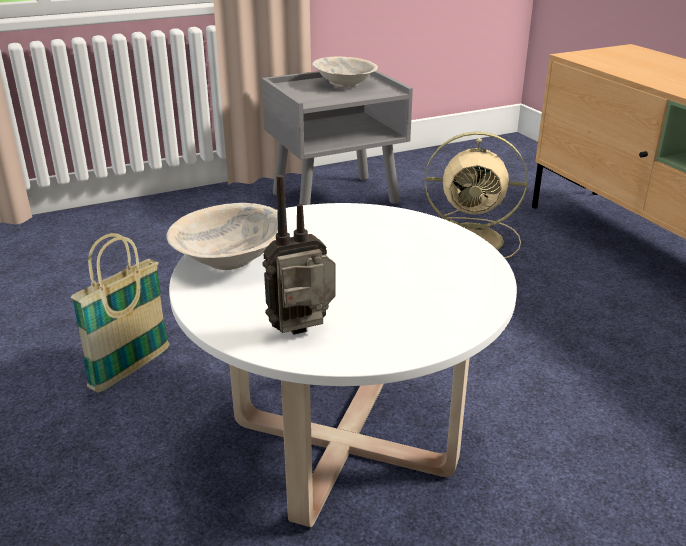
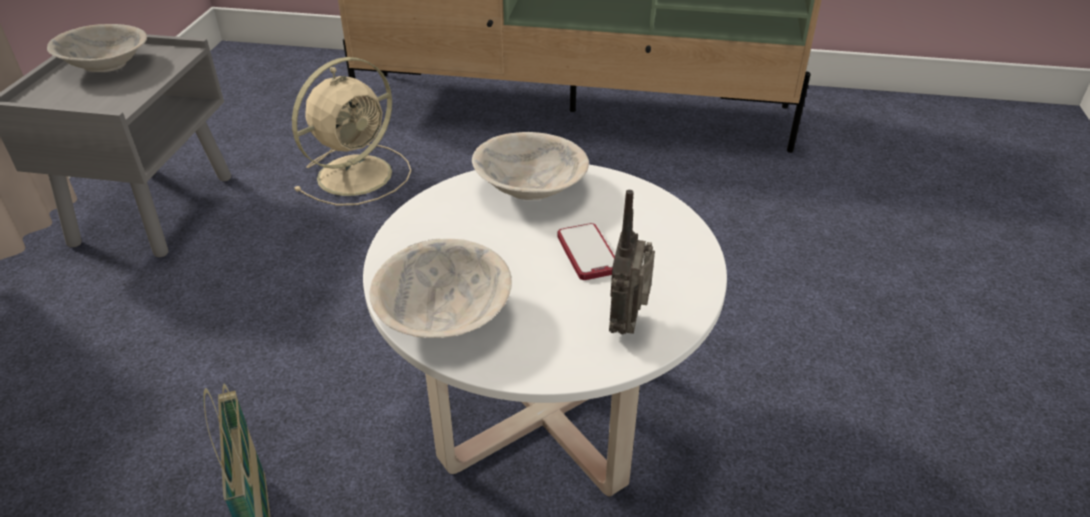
camera: 55 degrees left, 10 degrees up
none -> beige bowl [472,132,589,200]
none -> phone [557,223,615,280]

